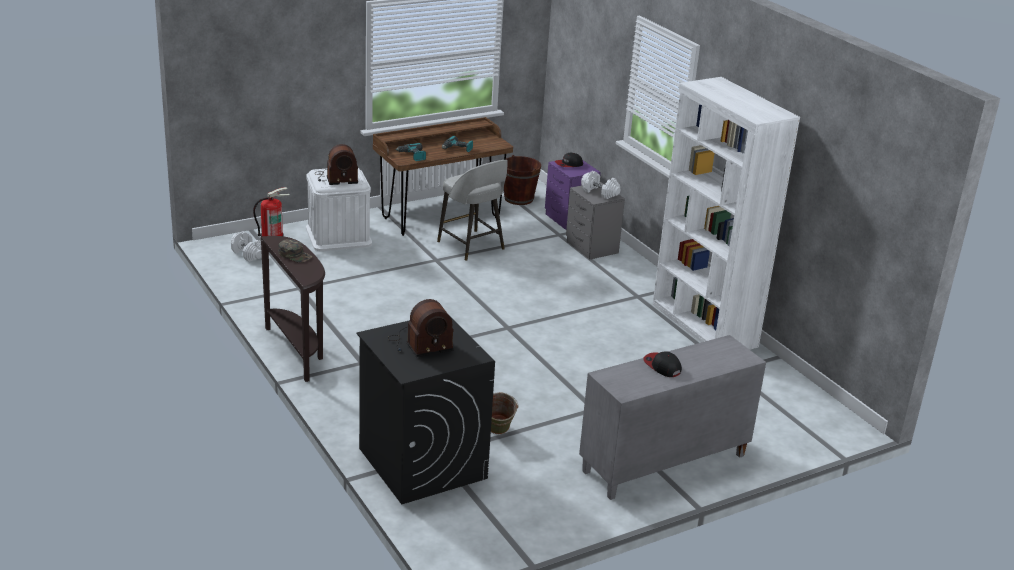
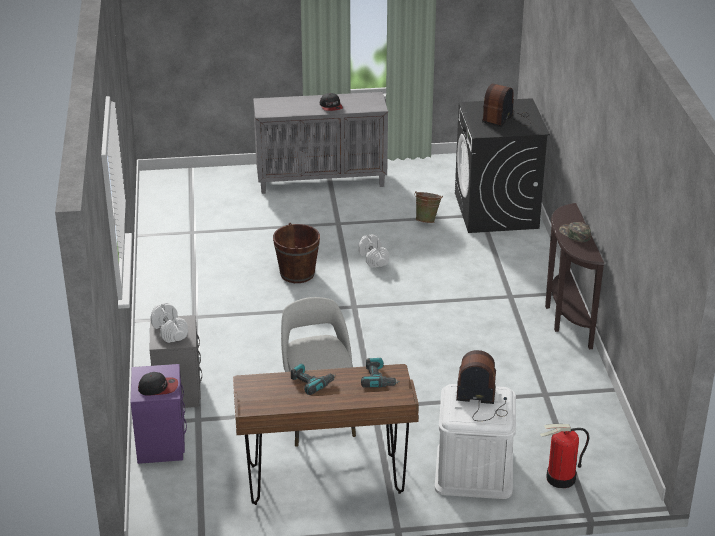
camera: 155 degrees left, 5 degrees up
white dumbbell [231,231,262,262] -> white dumbbell moved to [358,234,389,268]
radio [388,299,454,357] -> radio turned 60 degrees counterclockwise [482,83,531,127]
brown bucket [504,155,541,205] -> brown bucket moved to [273,223,320,283]
white bookcase [652,77,800,350] -> none

